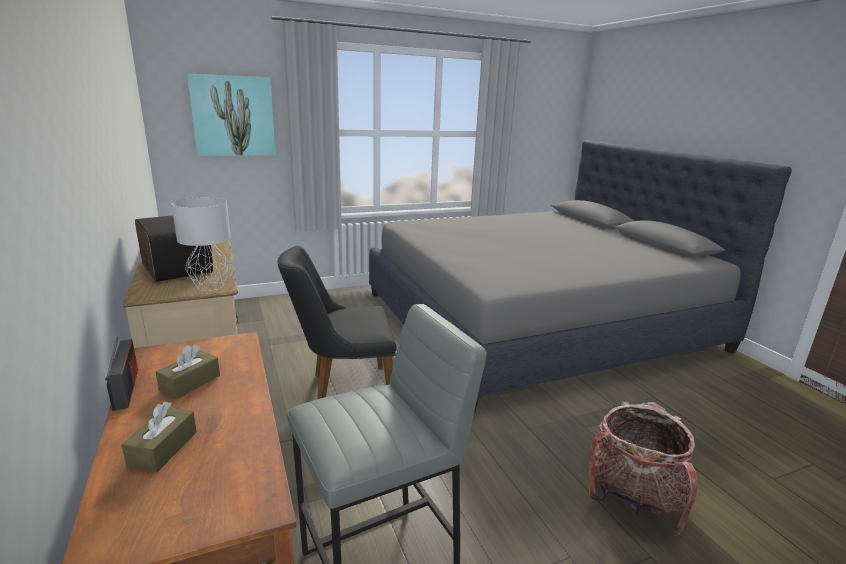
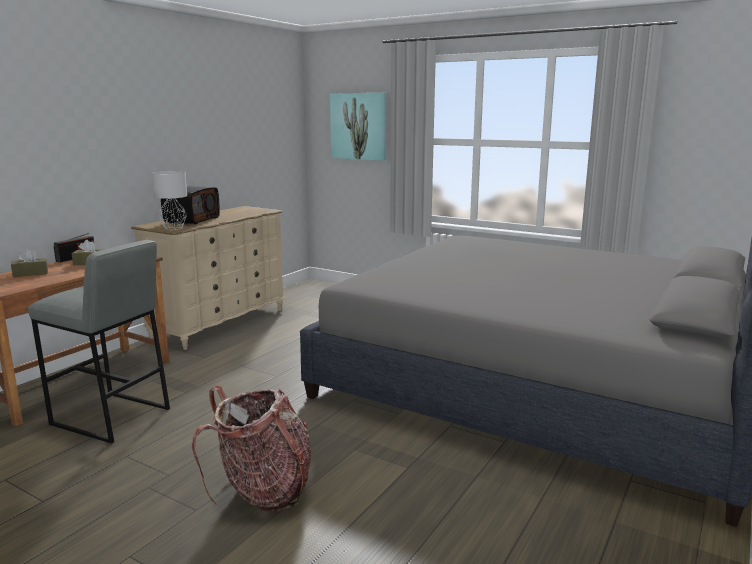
camera: 55 degrees right, 5 degrees down
black chair [277,246,397,399] -> none

